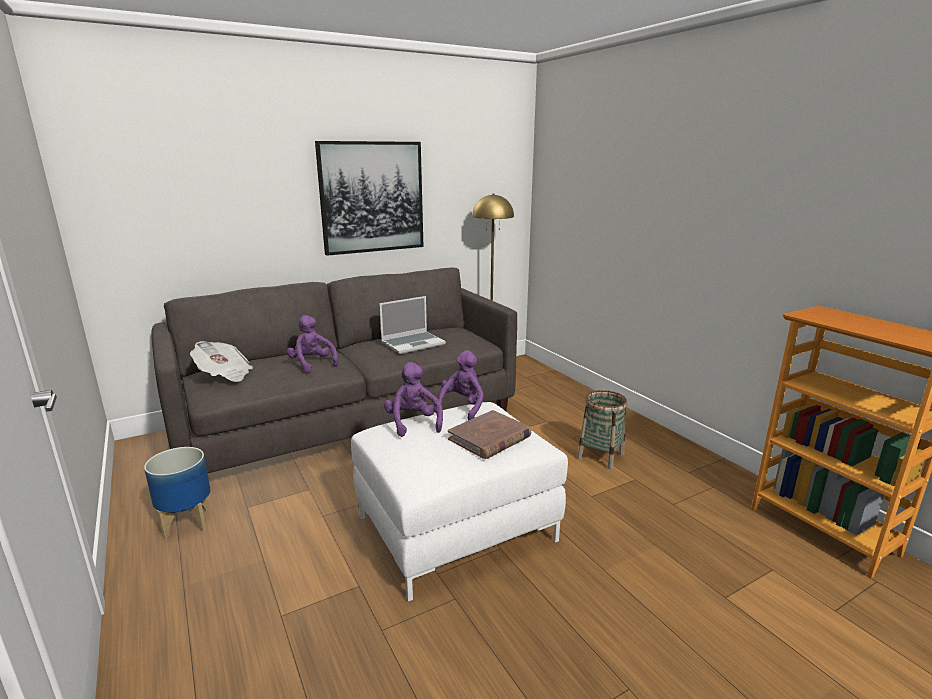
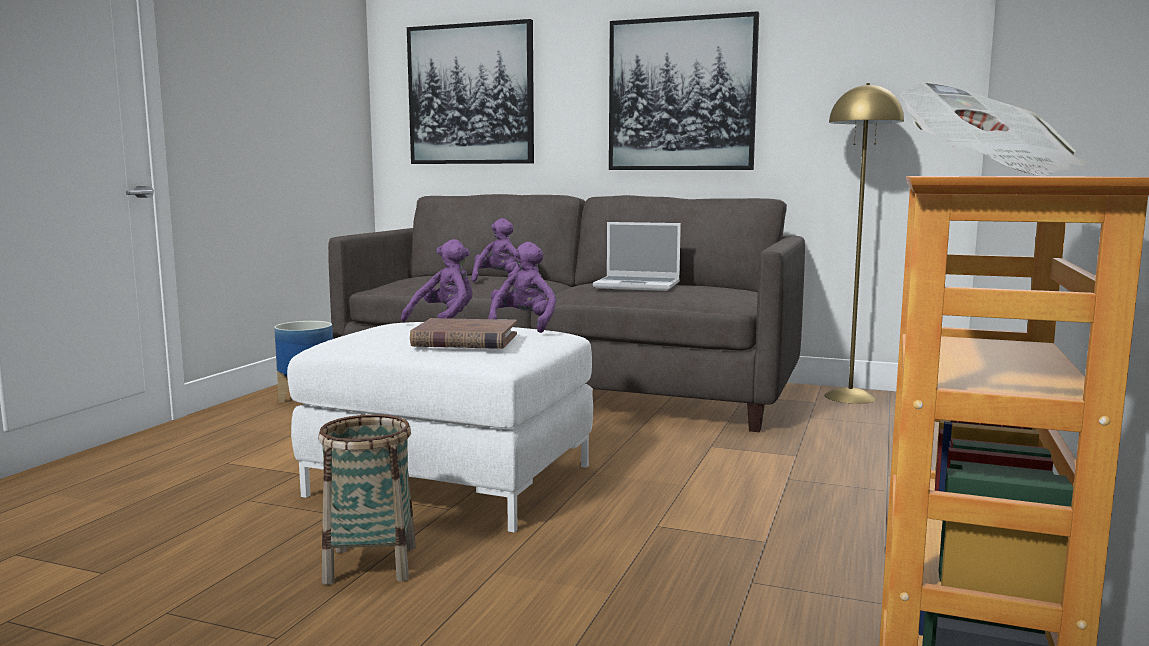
camera: 50 degrees right, 10 degrees down
newspaper [190,341,253,382] -> newspaper moved to [900,82,1086,176]
purple plush toy [435,350,484,421] -> purple plush toy turned 60 degrees counterclockwise [488,242,556,333]
basket [577,390,627,470] -> basket moved to [318,414,416,585]
none -> picture [407,19,534,164]

